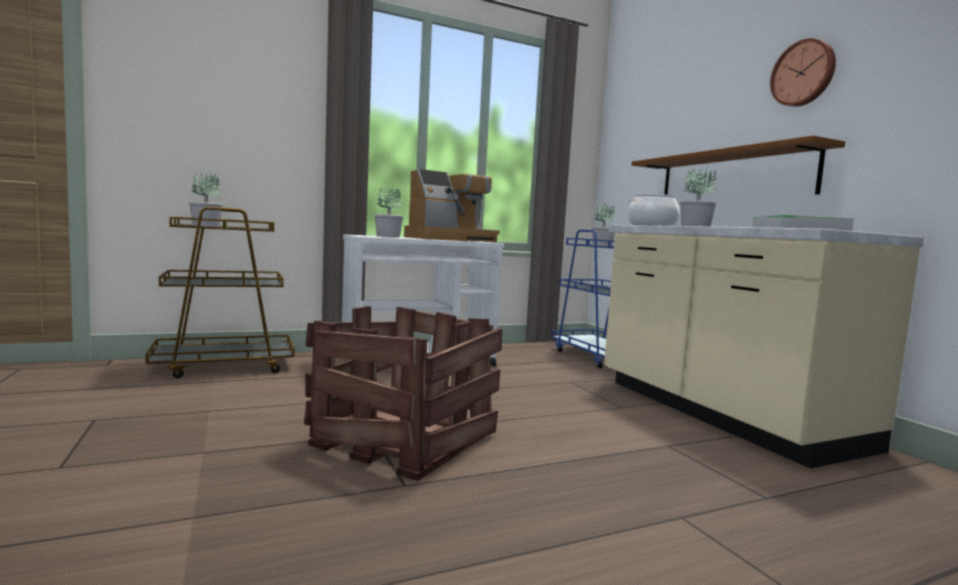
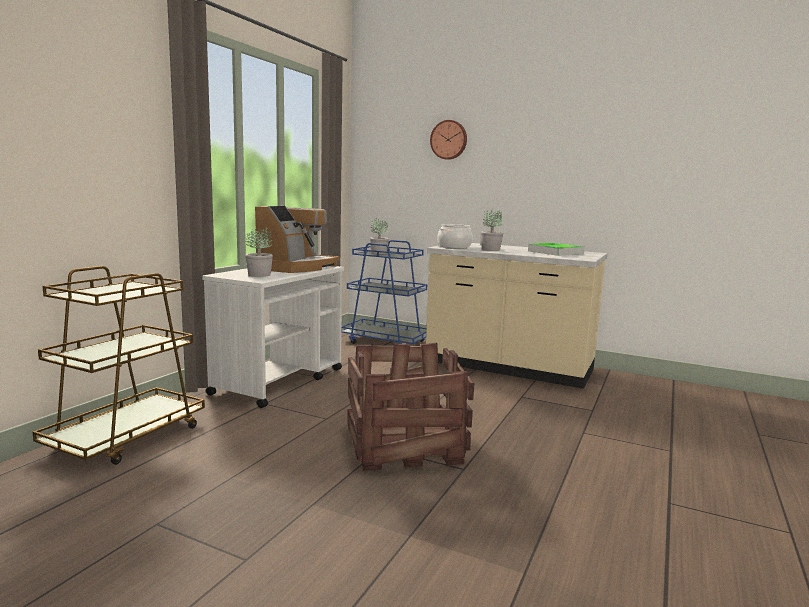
camera: 40 degrees left, 5 degrees up
potted plant [189,171,223,227] -> none
brown shelf [631,135,845,195] -> none
wall clock [770,38,836,107] -> wall clock moved to [430,120,467,160]

